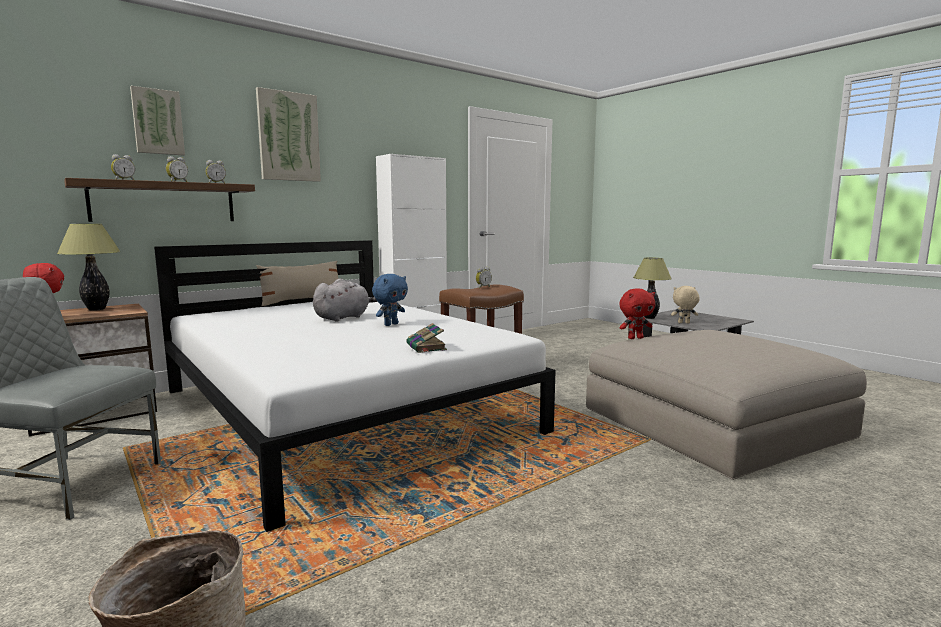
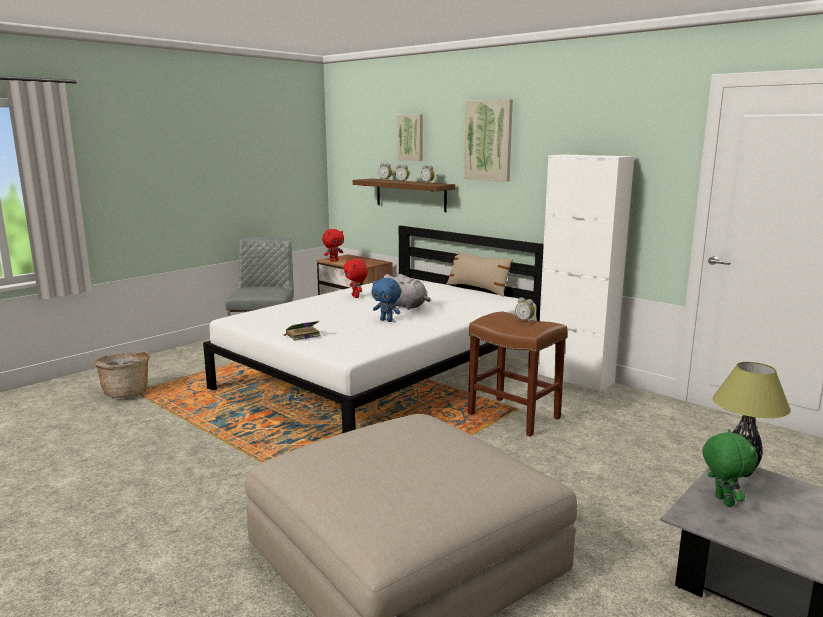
camera: 80 degrees right, 5 degrees up
table lamp [57,224,121,311] -> none
red plush toy [619,289,655,339] -> red plush toy moved to [343,259,368,298]
beige plush toy [671,286,700,323] -> green plush toy [702,429,758,507]

